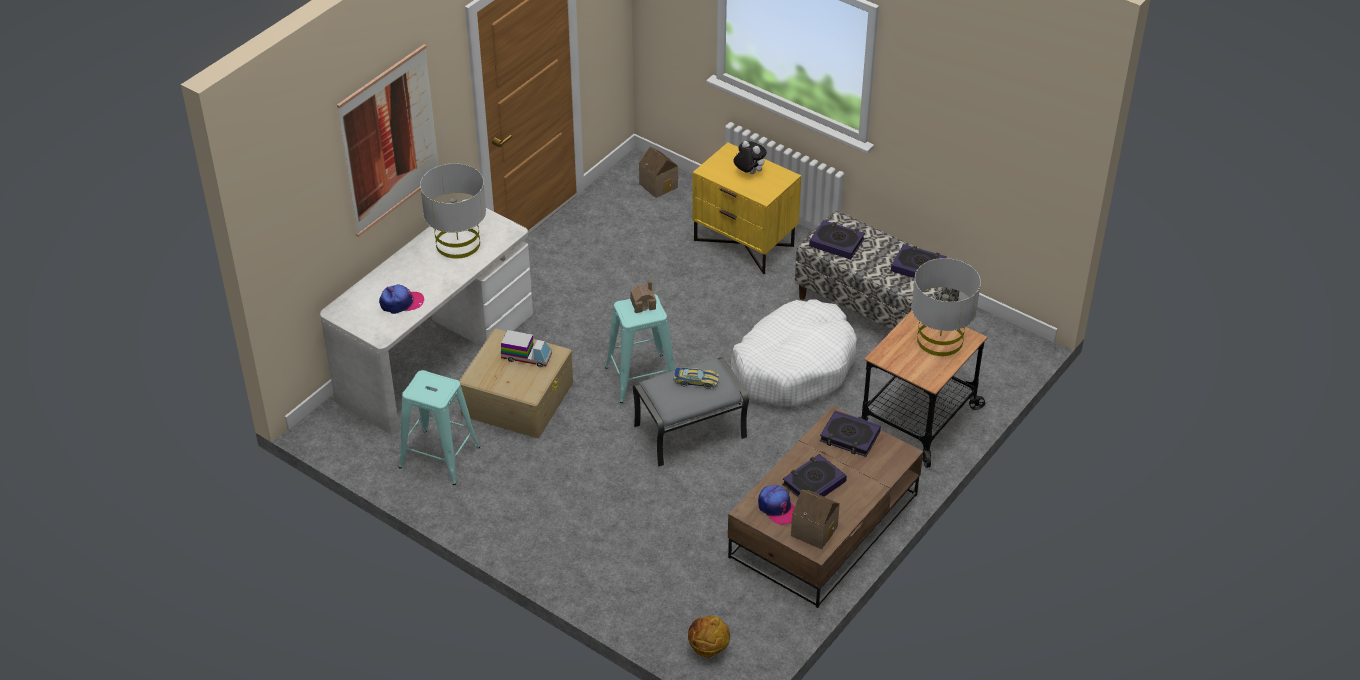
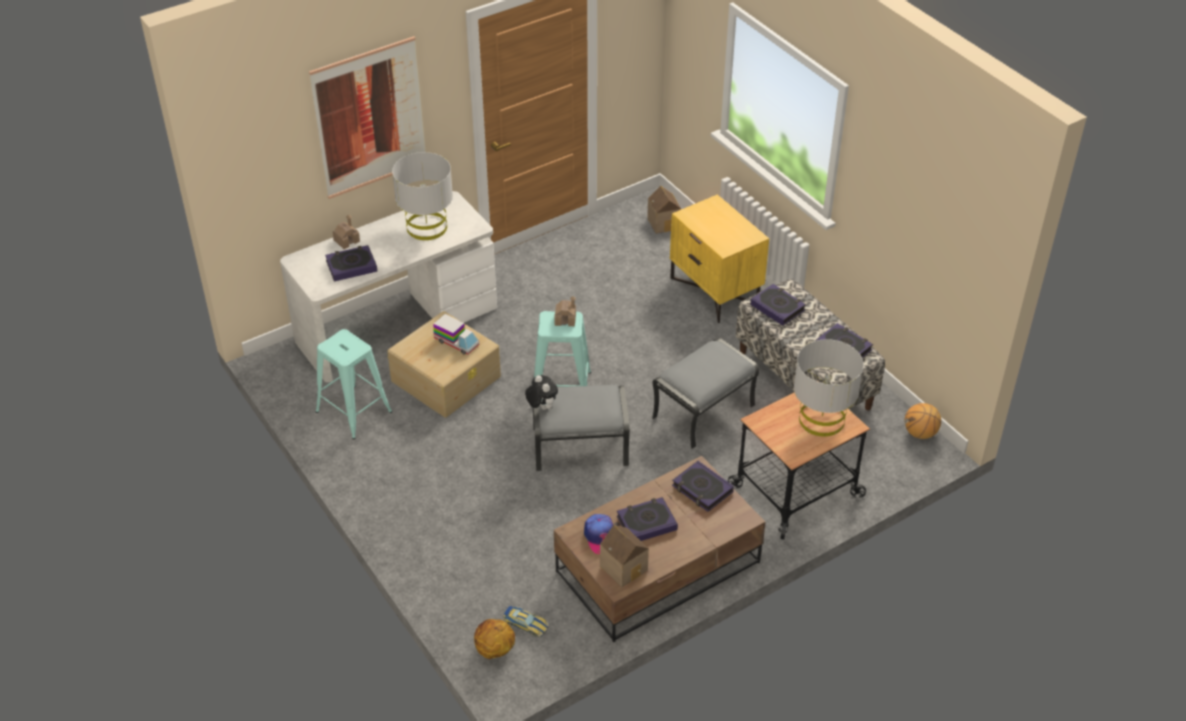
camera: 20 degrees right, 0 degrees up
cap [379,284,424,314] -> book [325,245,377,282]
toy car [674,368,719,389] -> toy car moved to [503,606,549,637]
white dog bed [731,300,857,406] -> grey ottoman [652,338,760,449]
plush toy [733,141,767,174] -> plush toy moved to [525,375,558,410]
none -> toy house [333,214,360,249]
none -> basketball [905,403,941,439]

